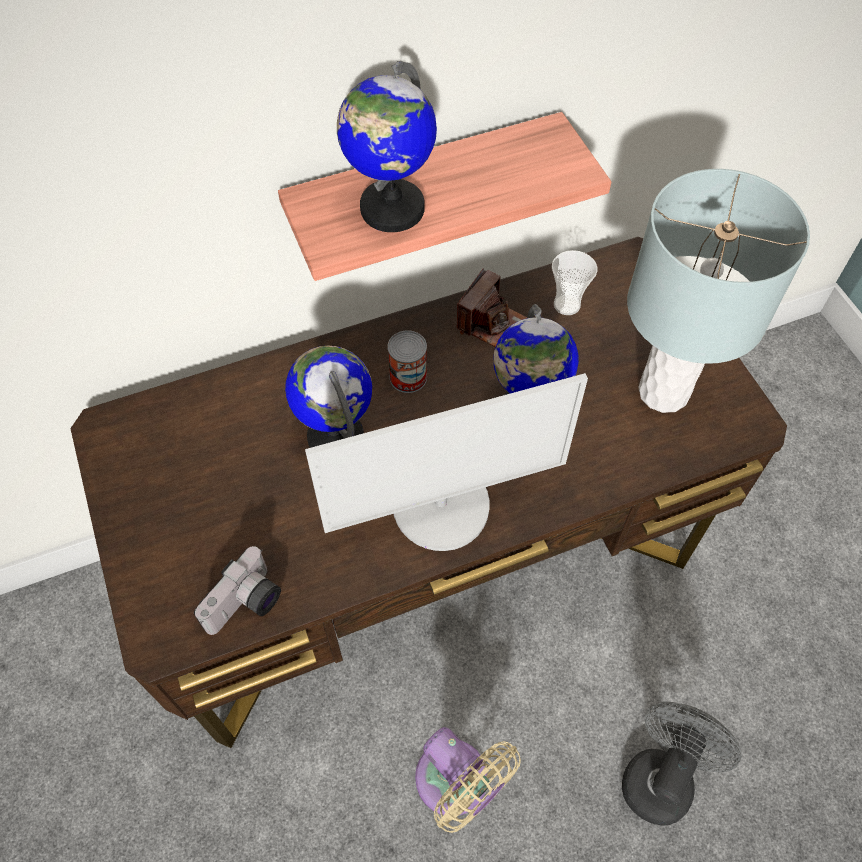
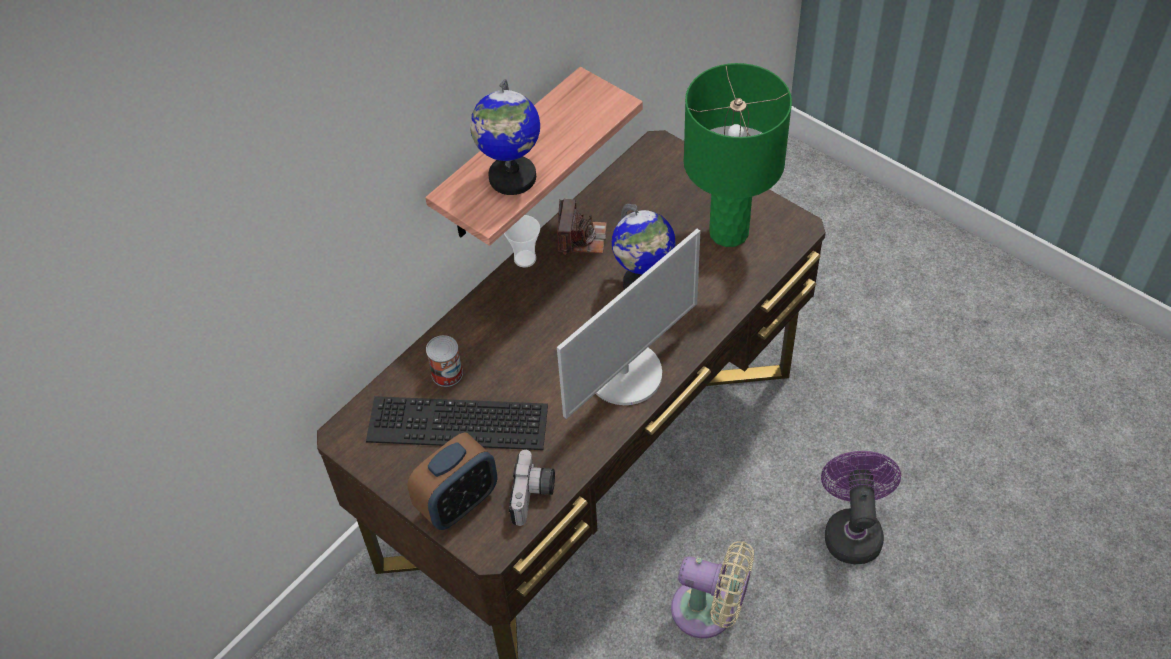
camera: 25 degrees left, 5 degrees down
globe [285,346,372,448] -> none
can [387,330,427,393] -> can moved to [426,335,463,387]
cup [552,250,597,315] -> cup moved to [504,215,540,268]
grey fan [622,702,741,826] -> purple fan [821,451,901,564]
grey table lamp [627,169,810,413] -> green table lamp [684,63,792,247]
none -> keyboard [366,396,548,450]
none -> alarm clock [407,433,497,530]

